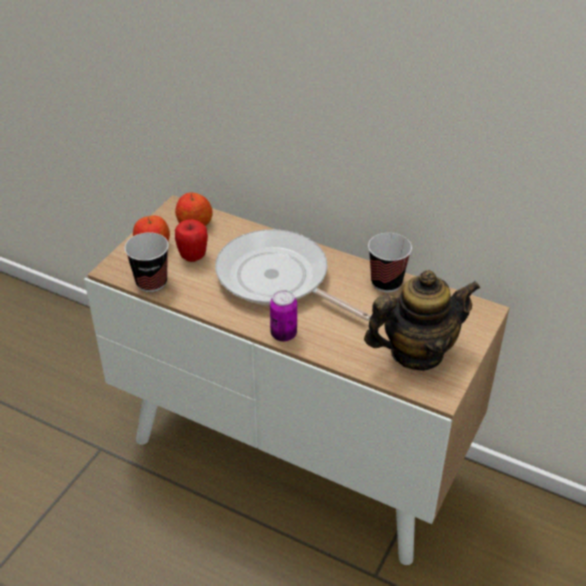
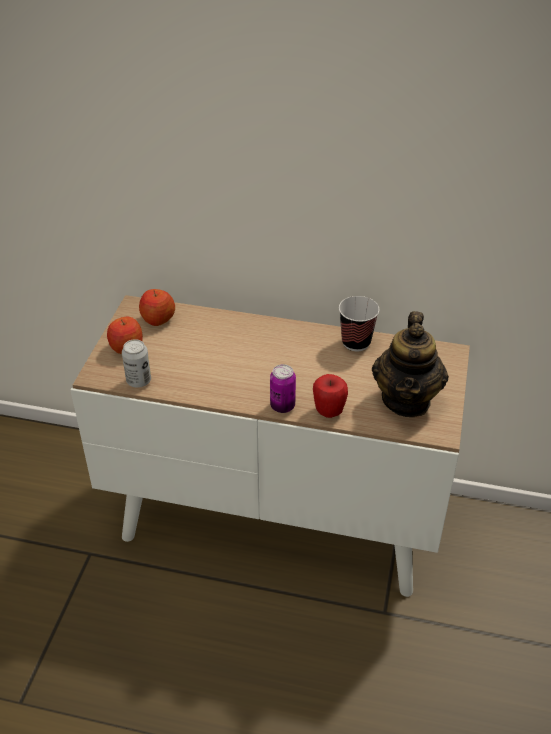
camera: 15 degrees left, 0 degrees up
cup [125,232,169,292] -> can [122,339,151,388]
apple [175,219,208,262] -> apple moved to [313,374,348,418]
frying pan [215,229,371,321] -> none
teapot [364,270,480,371] -> teapot turned 135 degrees clockwise [372,311,449,417]

